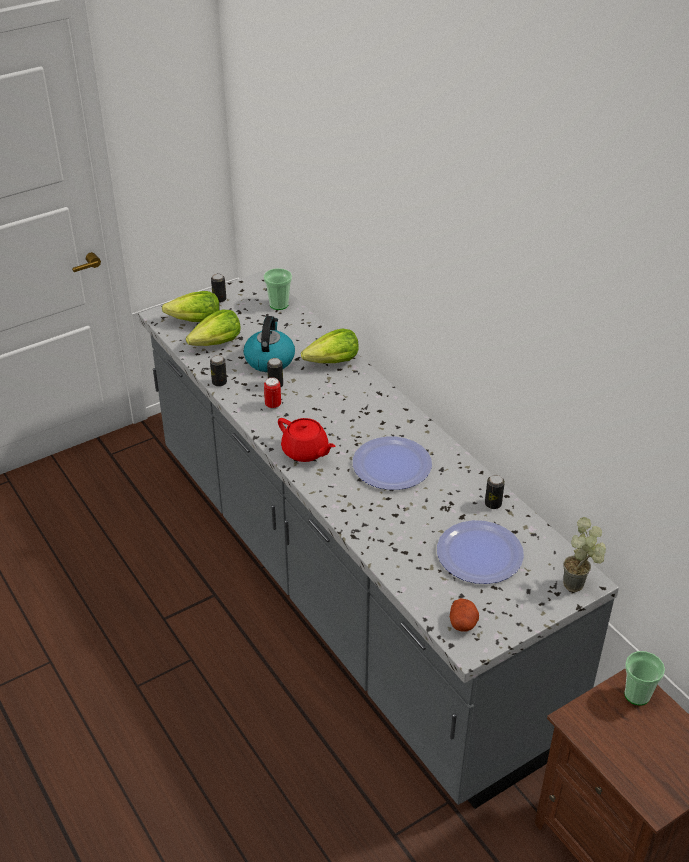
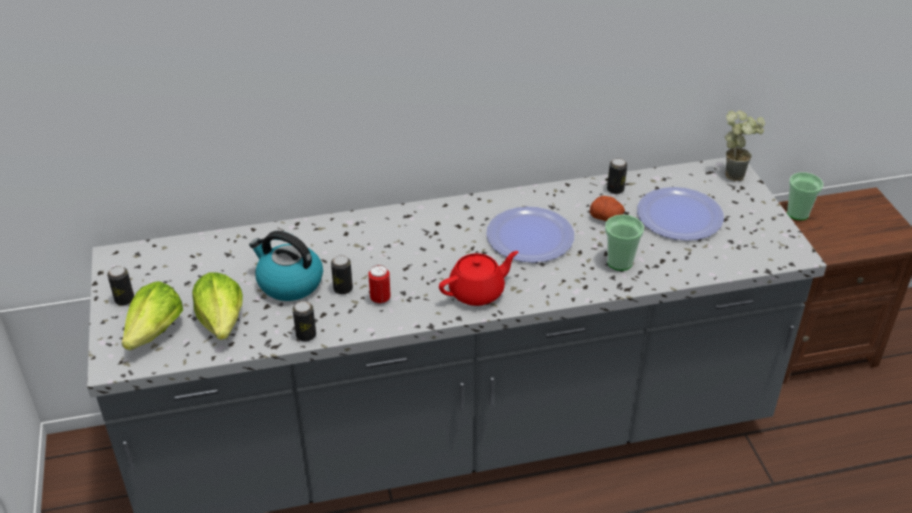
camera: 70 degrees left, 0 degrees up
cup [264,268,292,310] -> cup moved to [605,215,644,271]
lettuce [301,328,359,363] -> none
potato [450,598,479,631] -> potato moved to [590,196,625,221]

